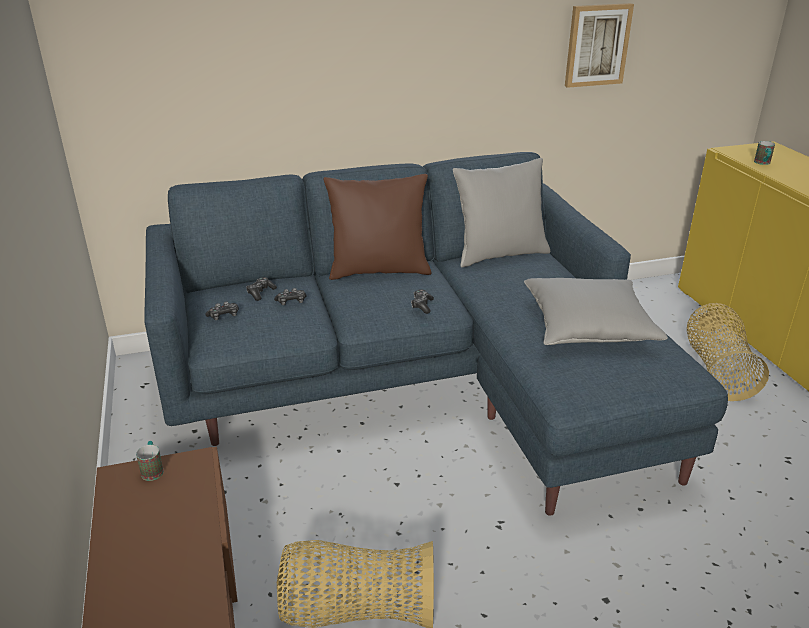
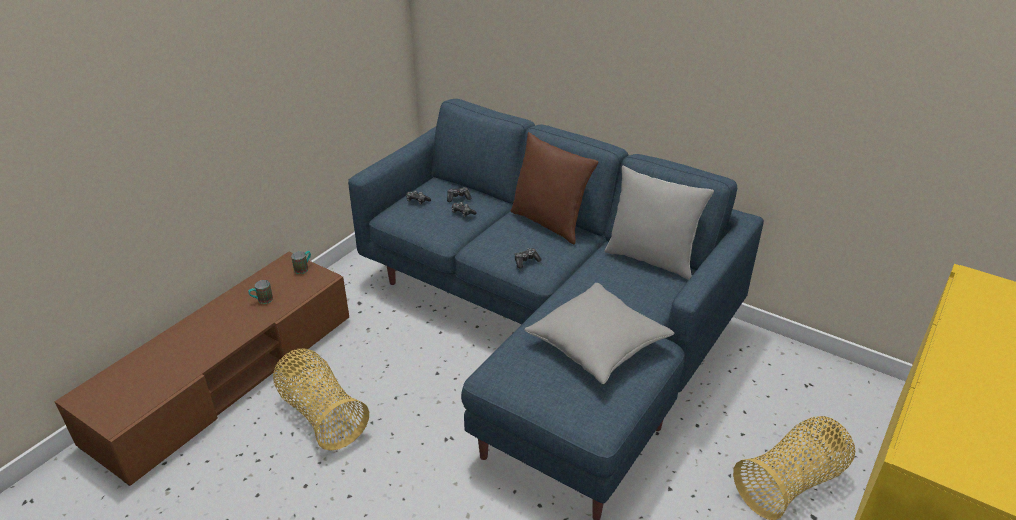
camera: 50 degrees right, 5 degrees up
picture [565,3,634,88] -> none
mug [754,141,775,165] -> mug moved to [248,280,273,304]

